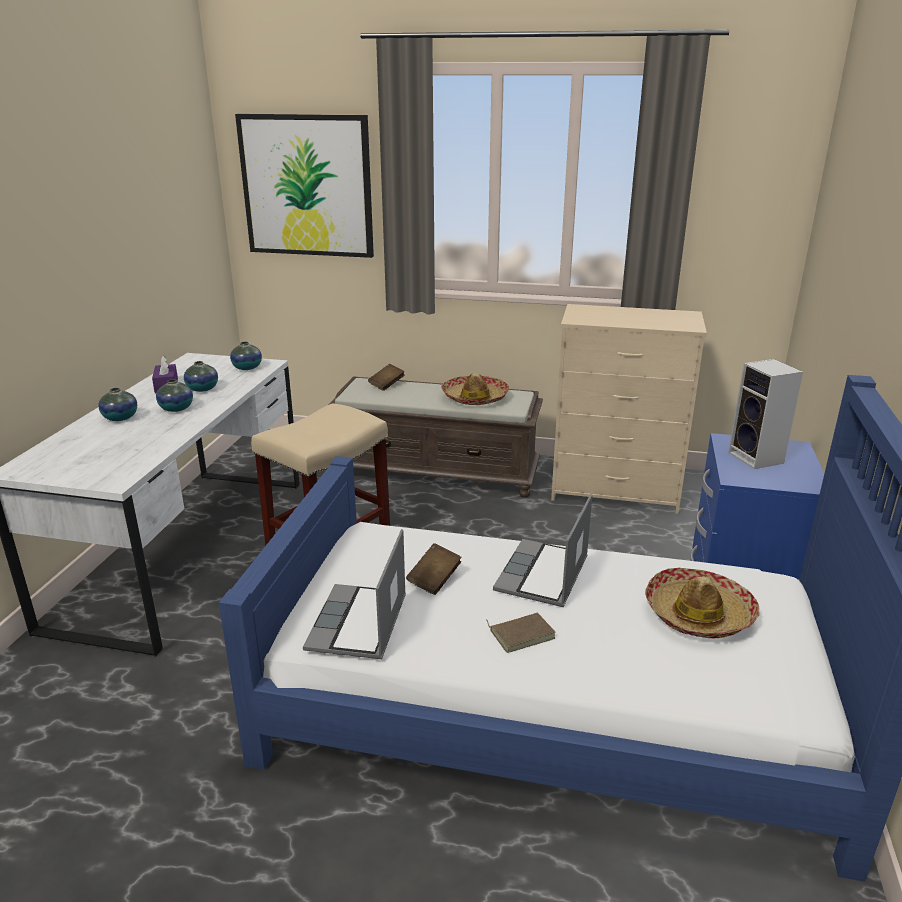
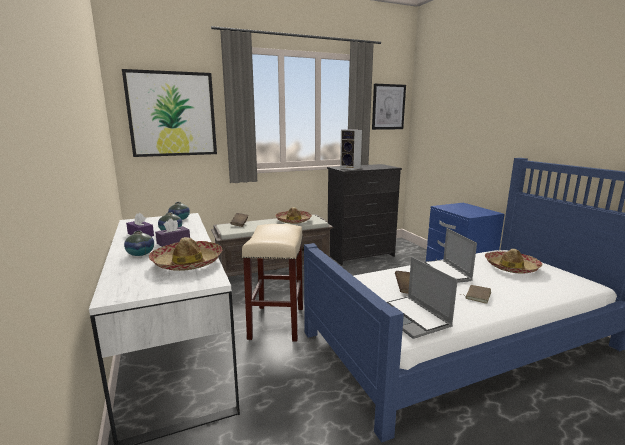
camera: 35 degrees left, 10 degrees down
vase [156,379,193,412] -> purple tissue box [155,218,190,247]
beige dresser [551,304,707,514] -> black dresser [327,164,402,265]
speaker [728,359,803,469] -> speaker moved to [340,129,362,170]
none -> hat [149,237,222,271]
none -> picture [372,84,406,130]

